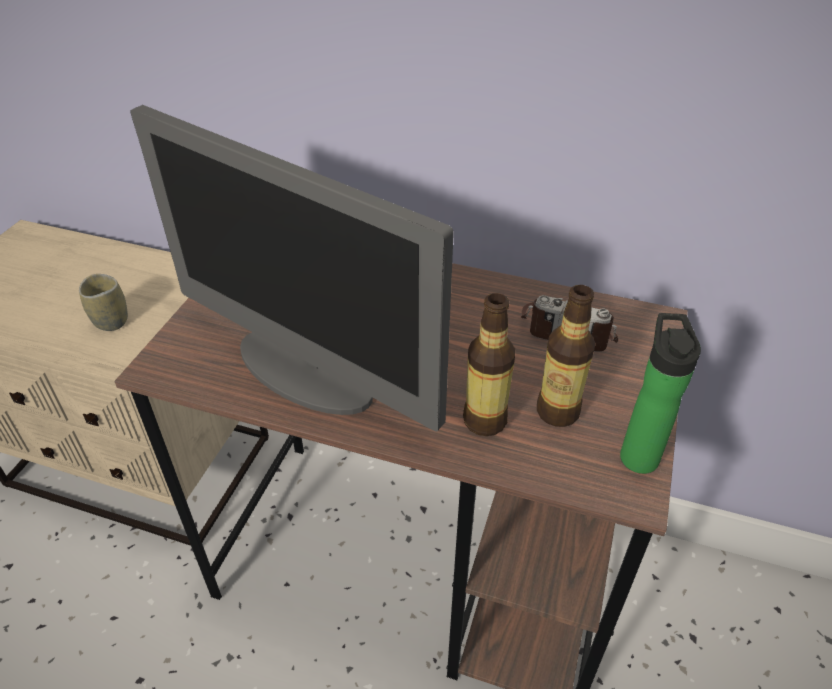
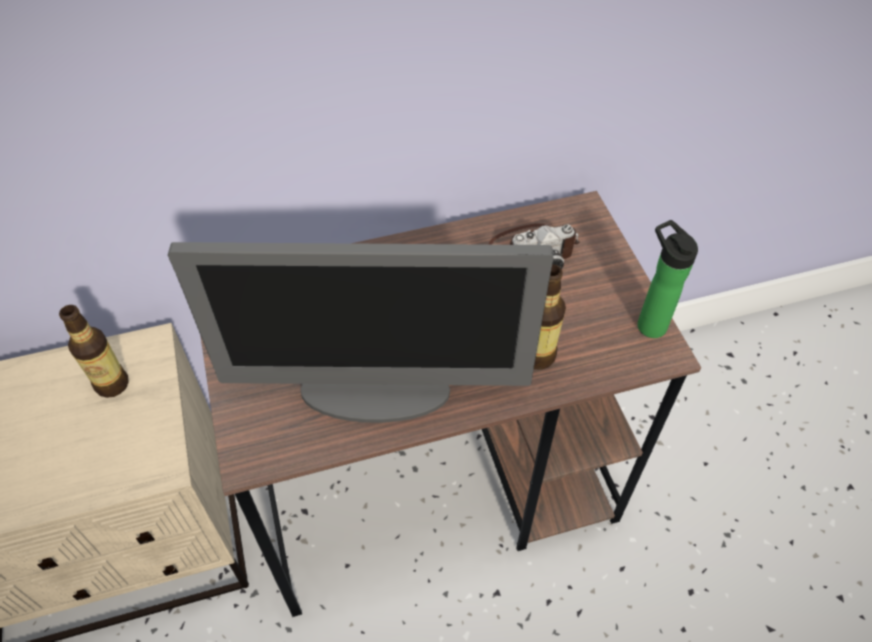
camera: 35 degrees left, 10 degrees up
cup [79,274,128,331] -> none
bottle [537,285,596,427] -> bottle moved to [59,305,128,398]

